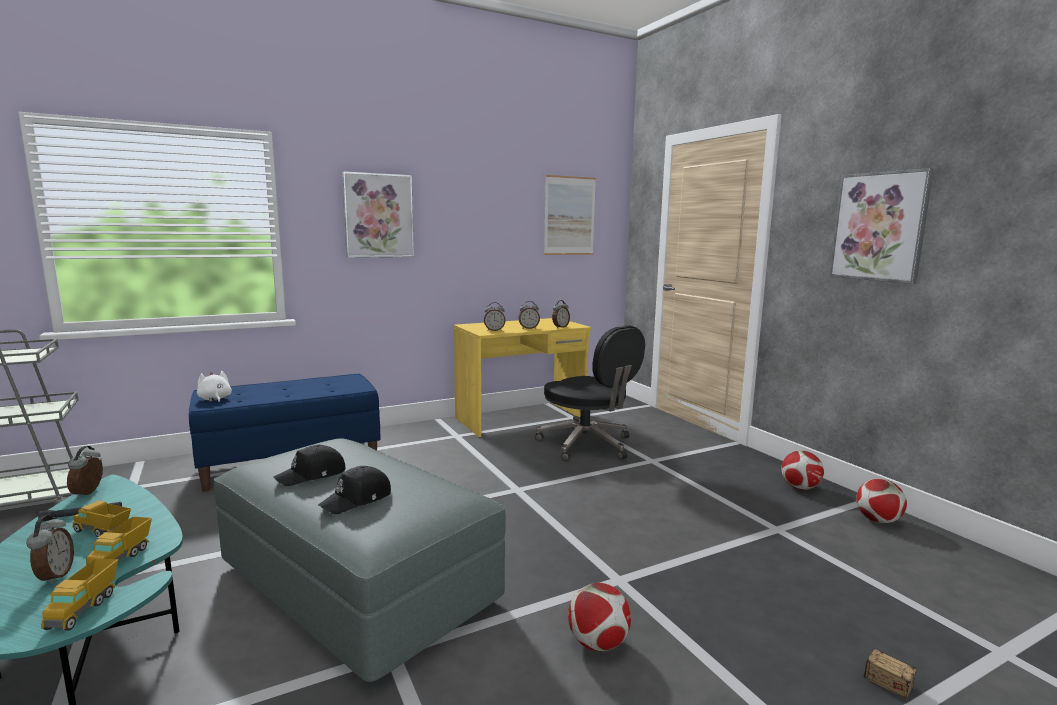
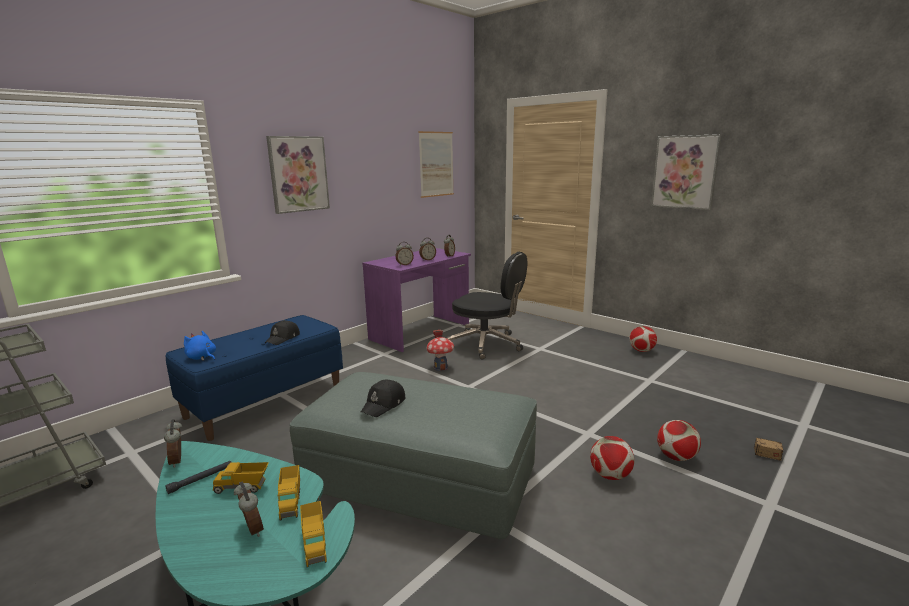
camera: 20 degrees left, 5 degrees up
white plush toy [197,371,232,403] -> blue plush toy [184,331,216,361]
black cap [318,466,391,514] -> black cap moved to [265,320,300,345]
yellow desk [454,318,592,437] -> purple desk [362,248,471,352]
football [856,479,907,523] -> football moved to [657,420,701,461]
none -> toy house [427,330,454,371]

